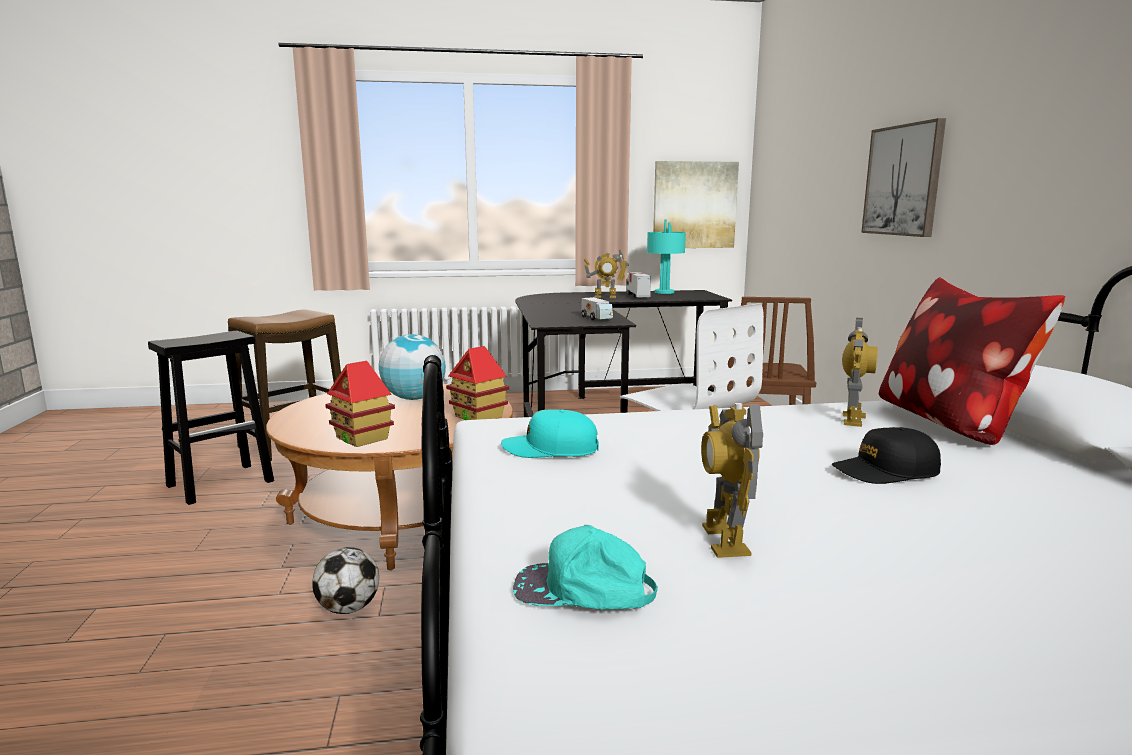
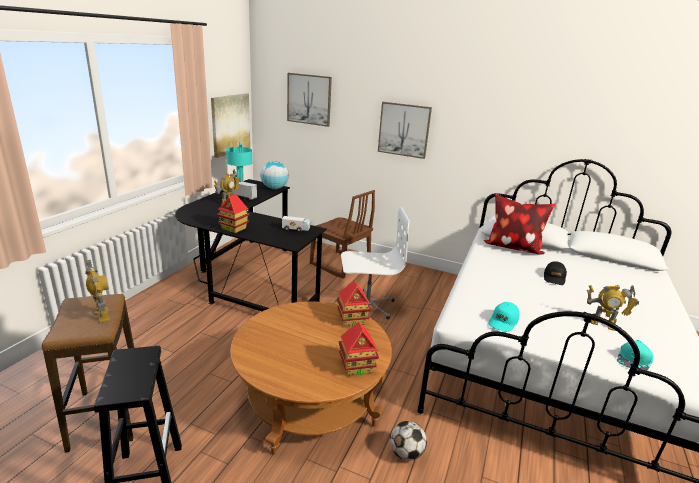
camera: 60 degrees left, 10 degrees up
globe [379,334,446,400] -> globe moved to [260,161,289,189]
toy robot [842,318,878,427] -> toy robot moved to [85,260,110,323]
none -> toy house [217,194,250,233]
none -> picture [287,73,332,127]

